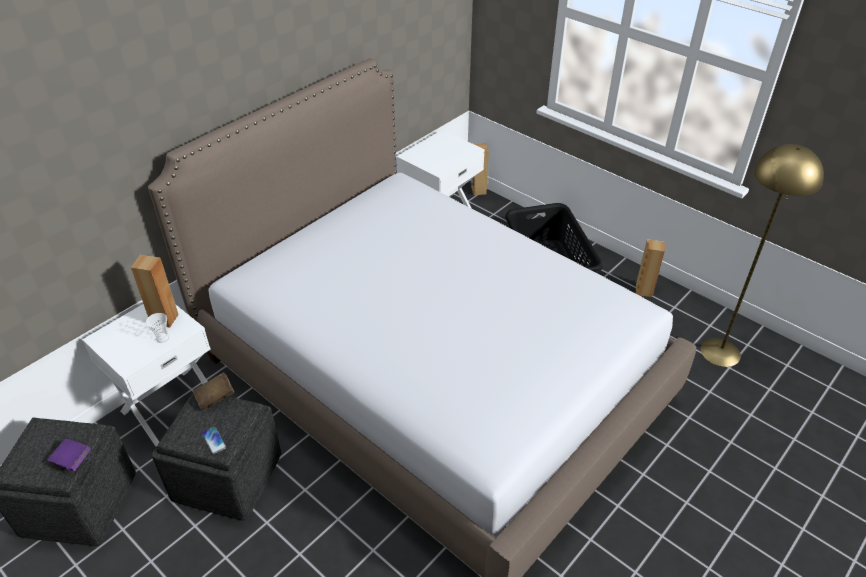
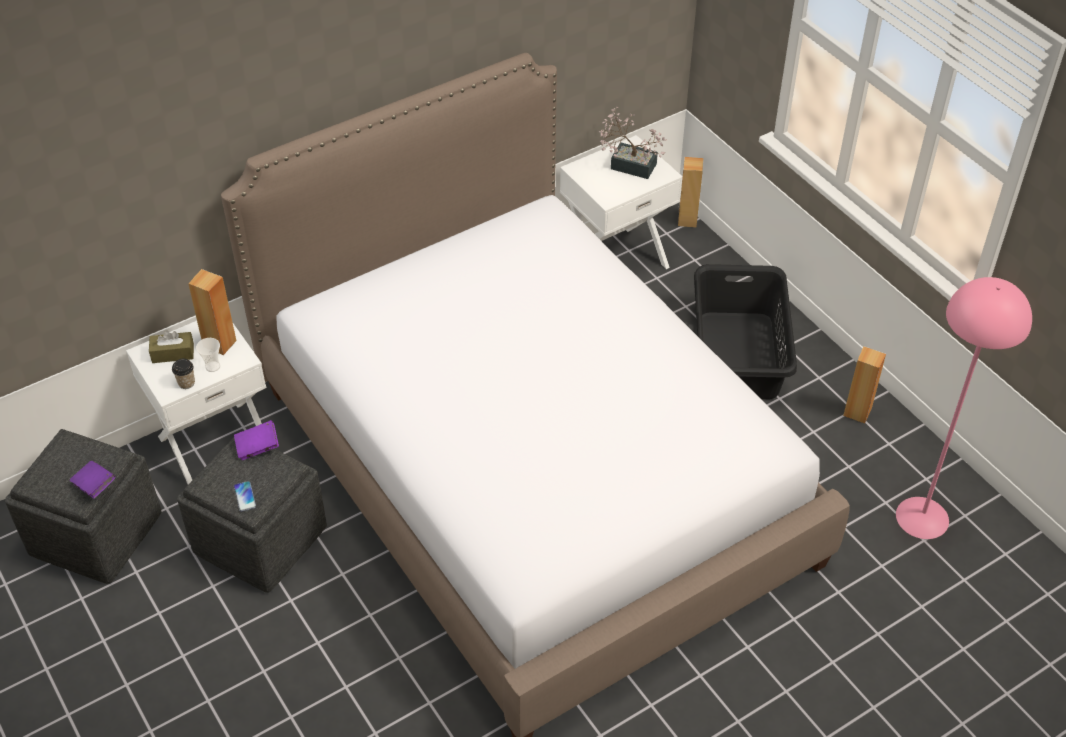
camera: 15 degrees right, 5 degrees up
brown book [193,372,234,411] -> purple book [234,420,279,460]
yellow floor lamp [701,144,824,367] -> pink floor lamp [896,277,1032,539]
none -> brown tissue box [149,330,194,363]
none -> cup [172,359,195,389]
none -> potted plant [599,107,667,179]

